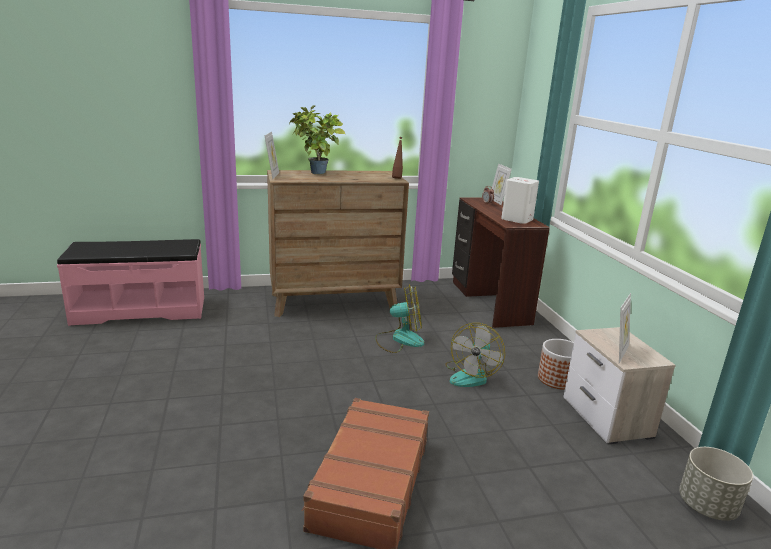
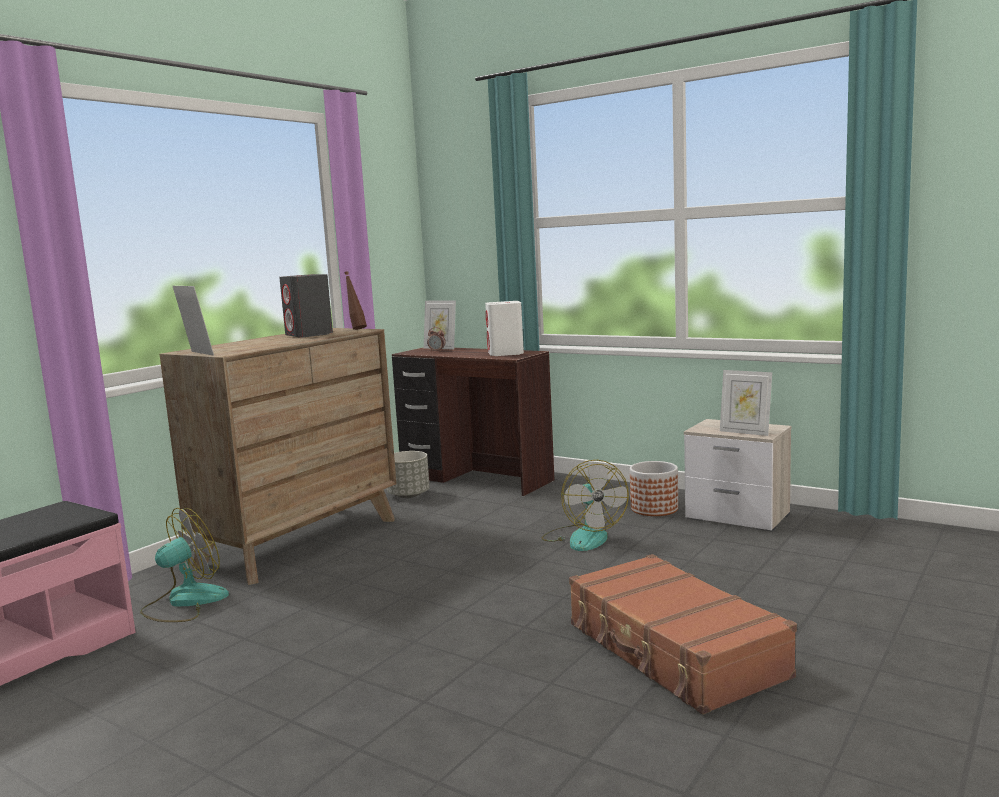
camera: 40 degrees left, 10 degrees down
potted plant [289,105,345,174] -> none
fan [375,284,424,353] -> fan moved to [140,508,229,622]
picture frame [619,293,631,363] -> picture frame turned 135 degrees clockwise [720,370,772,436]
grey planter [679,447,753,521] -> grey planter moved to [387,451,430,498]
none -> grey speaker [279,274,333,338]

